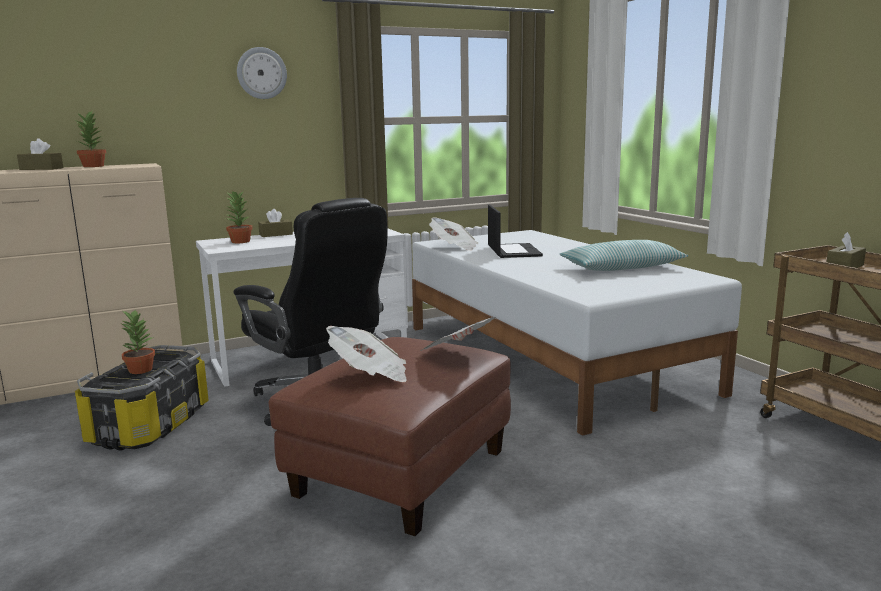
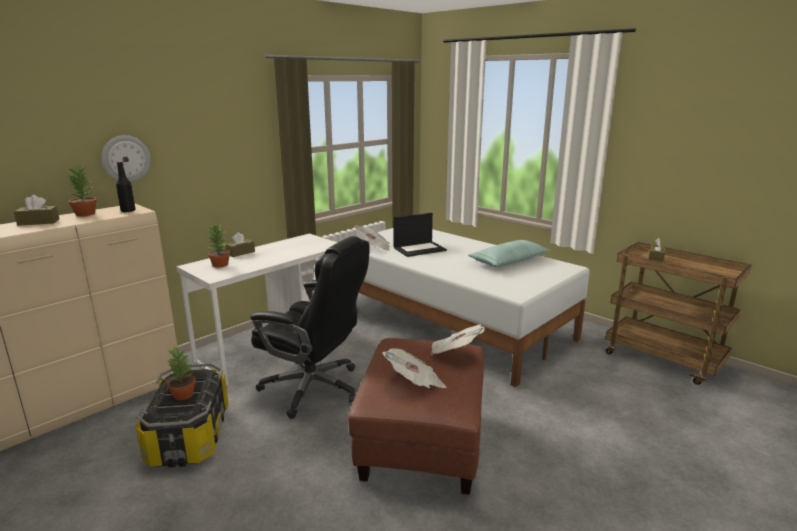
camera: 20 degrees left, 5 degrees up
wall clock [237,47,287,99] -> wall clock moved to [101,135,151,182]
laptop [488,205,543,258] -> laptop turned 90 degrees clockwise [393,213,447,257]
none -> black bottle [116,161,136,212]

